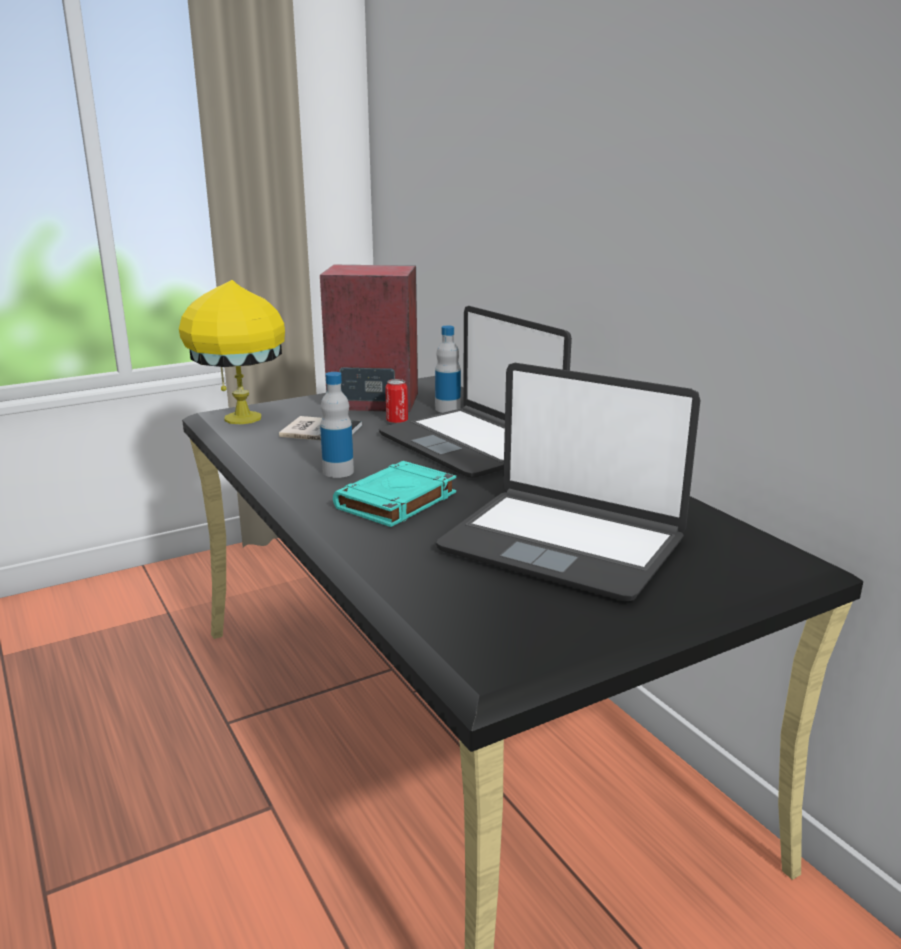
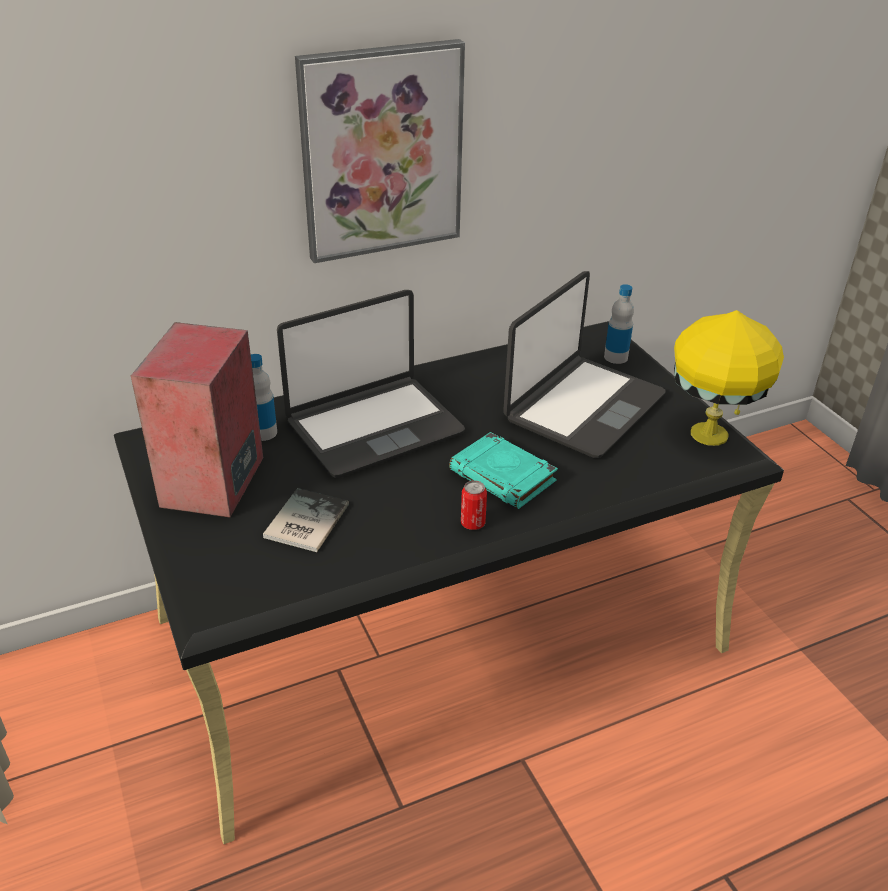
camera: 85 degrees left, 15 degrees up
yellow table lamp [179,280,285,424] -> yellow table lamp moved to [674,310,784,446]
bottle [320,372,354,478] -> bottle moved to [604,284,634,364]
can [385,379,408,424] -> can moved to [461,480,487,530]
none -> picture [295,39,465,263]

